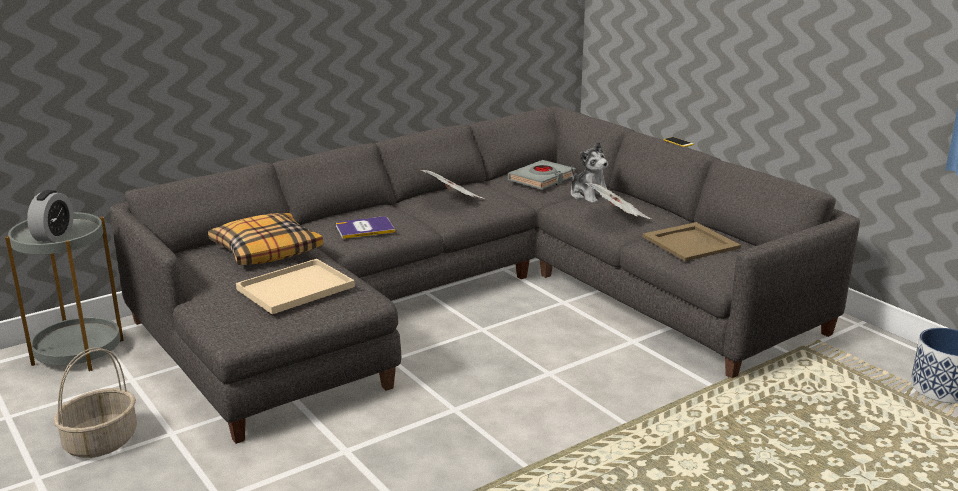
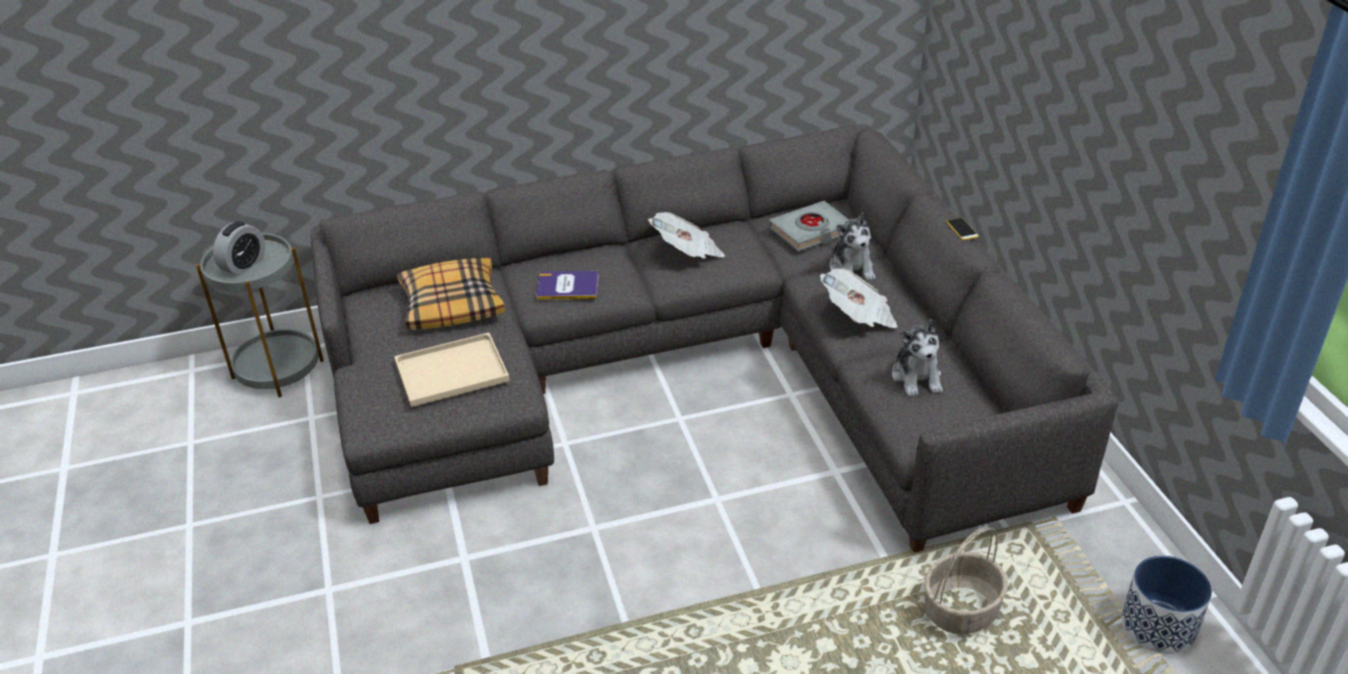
camera: 20 degrees right, 15 degrees up
basket [53,348,137,458] -> basket moved to [925,526,1008,634]
beige tray [642,222,741,261] -> plush toy [892,319,943,396]

